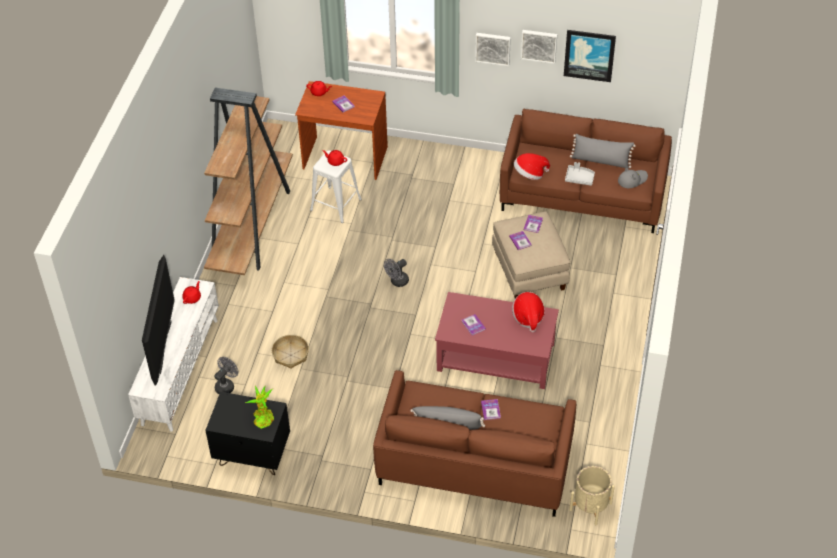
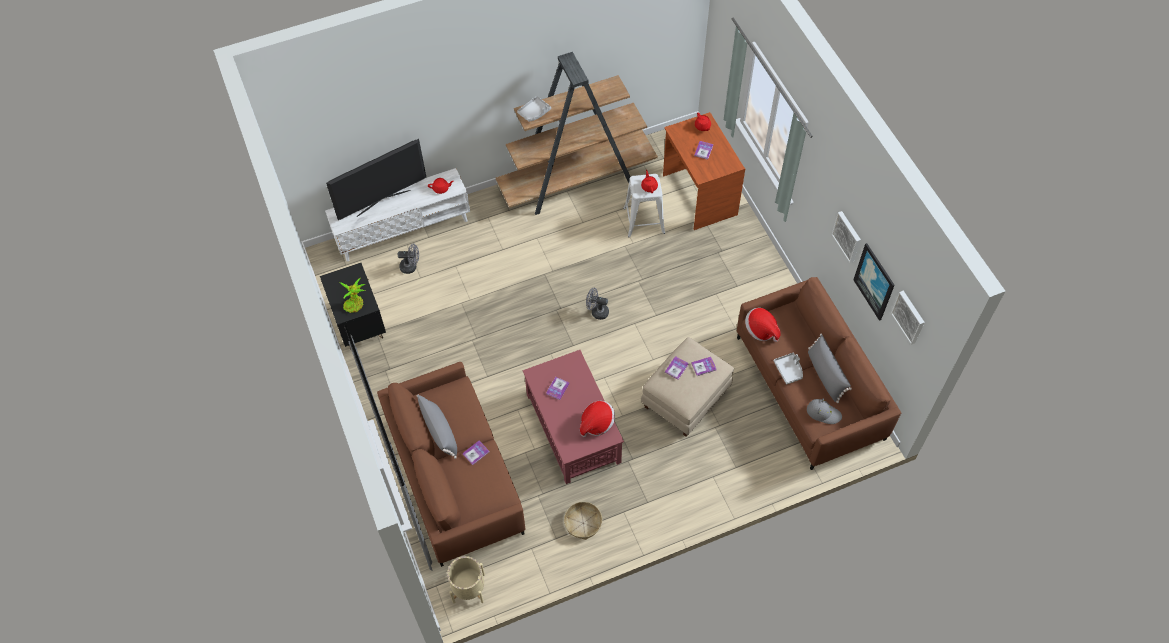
camera: 55 degrees right, 10 degrees up
basket [272,335,309,369] -> basket moved to [564,502,602,540]
picture [475,33,511,66] -> picture moved to [891,291,925,345]
none -> grey tray [517,96,551,122]

